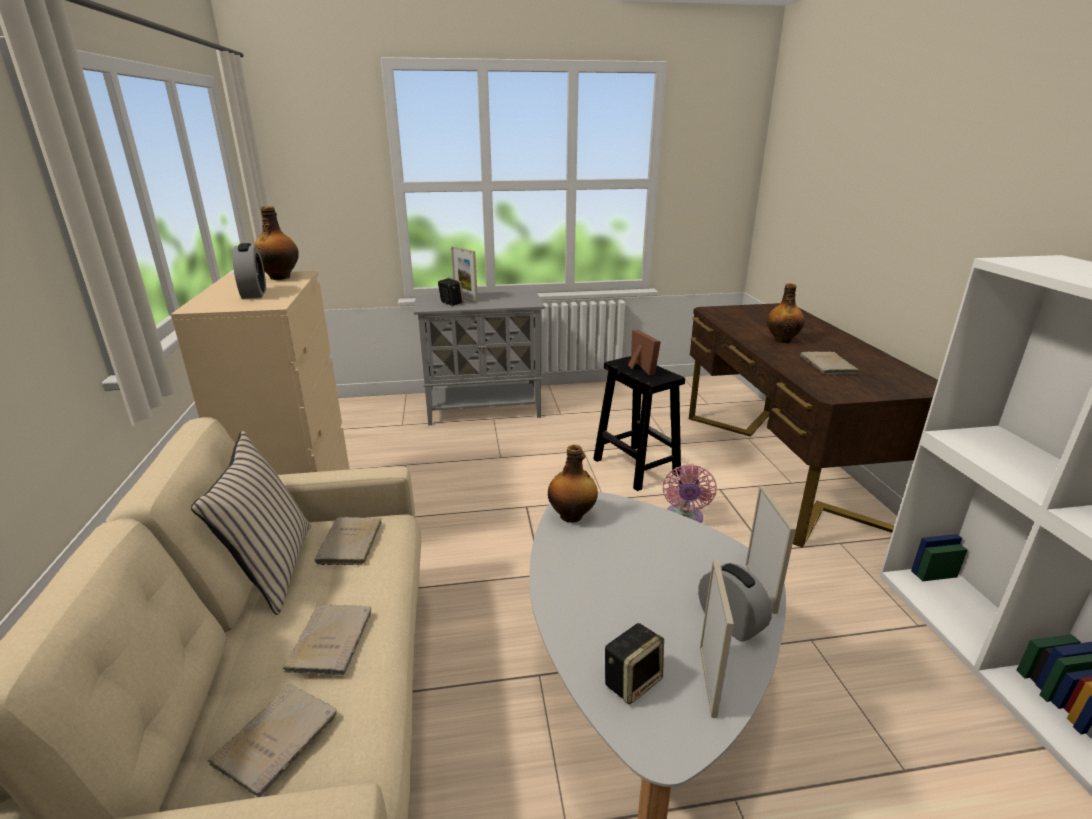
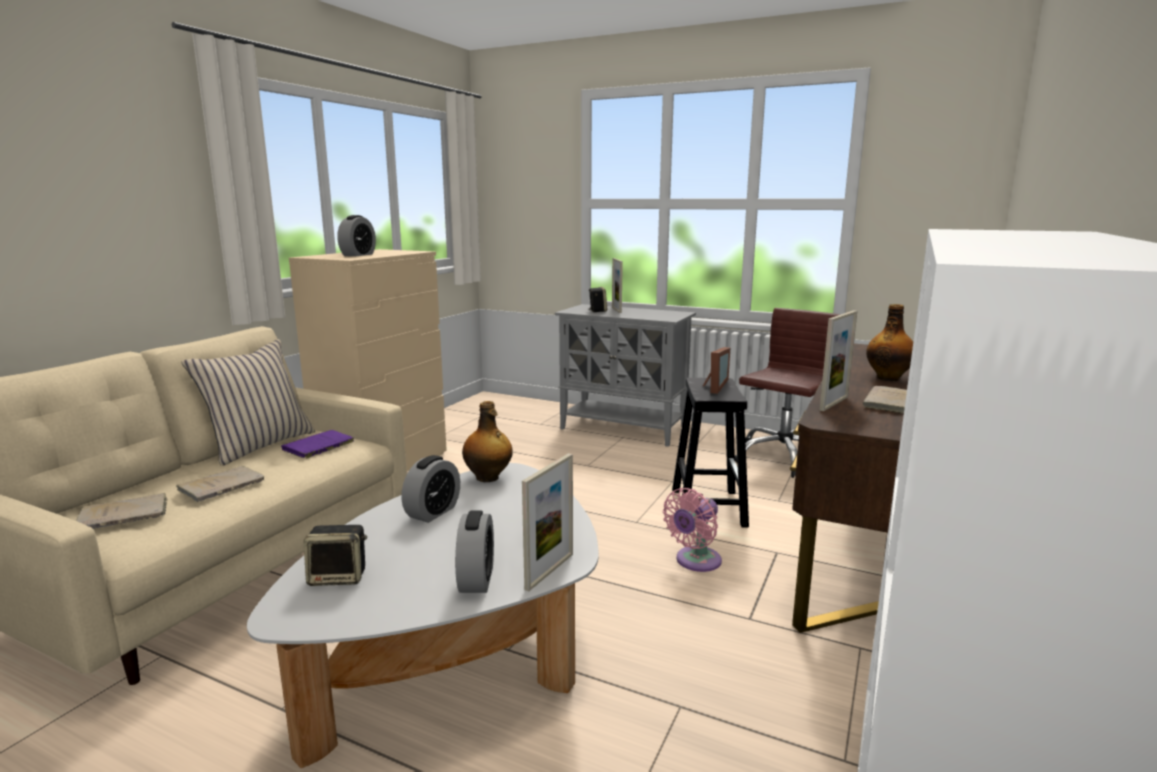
camera: 35 degrees right, 10 degrees down
bottle [254,206,299,280] -> none
beige book [314,517,382,565] -> purple book [281,430,354,459]
picture frame [700,559,734,718] -> picture frame moved to [819,310,857,411]
none -> alarm clock [401,455,460,523]
none -> brown office chair [735,308,841,478]

